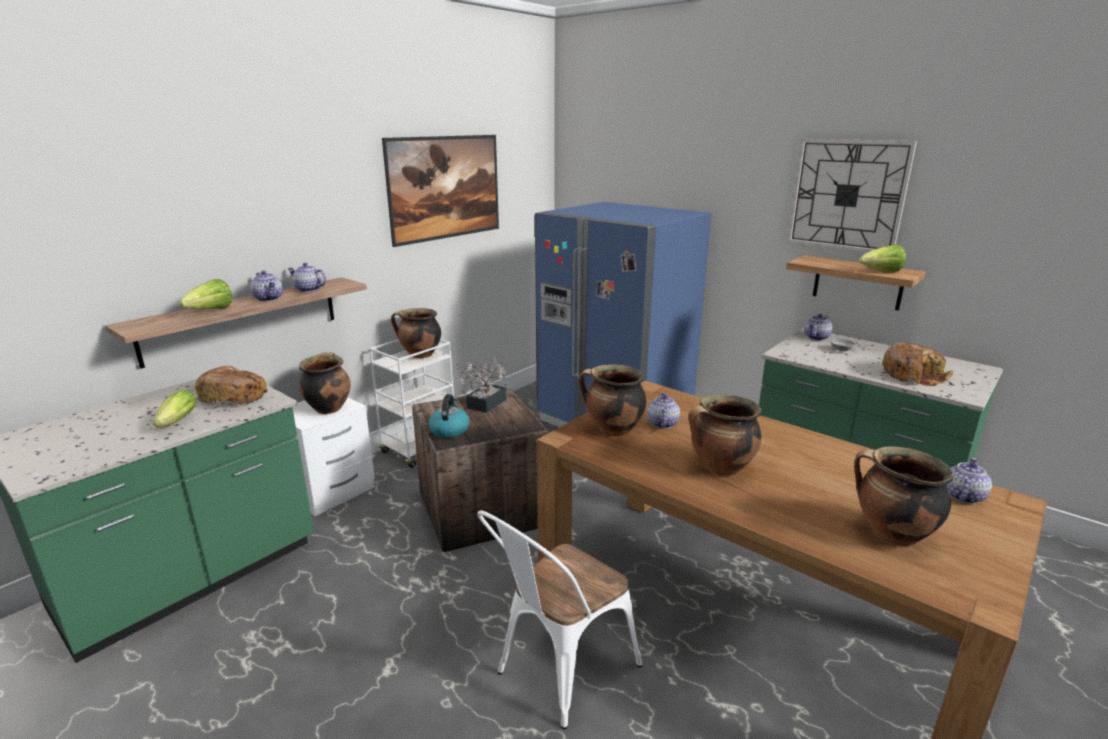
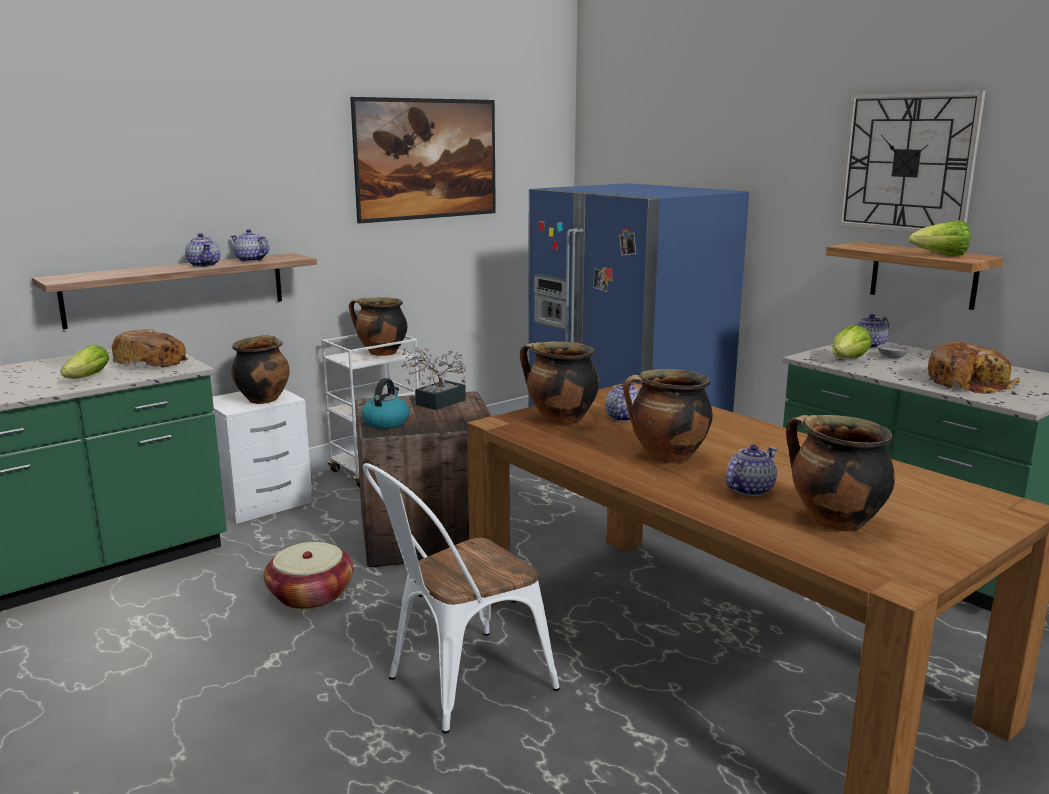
camera: 10 degrees right, 5 degrees down
lettuce [179,279,232,309] -> lettuce moved to [832,325,871,358]
teapot [946,458,992,504] -> teapot moved to [726,445,777,496]
none -> basket [264,542,353,609]

